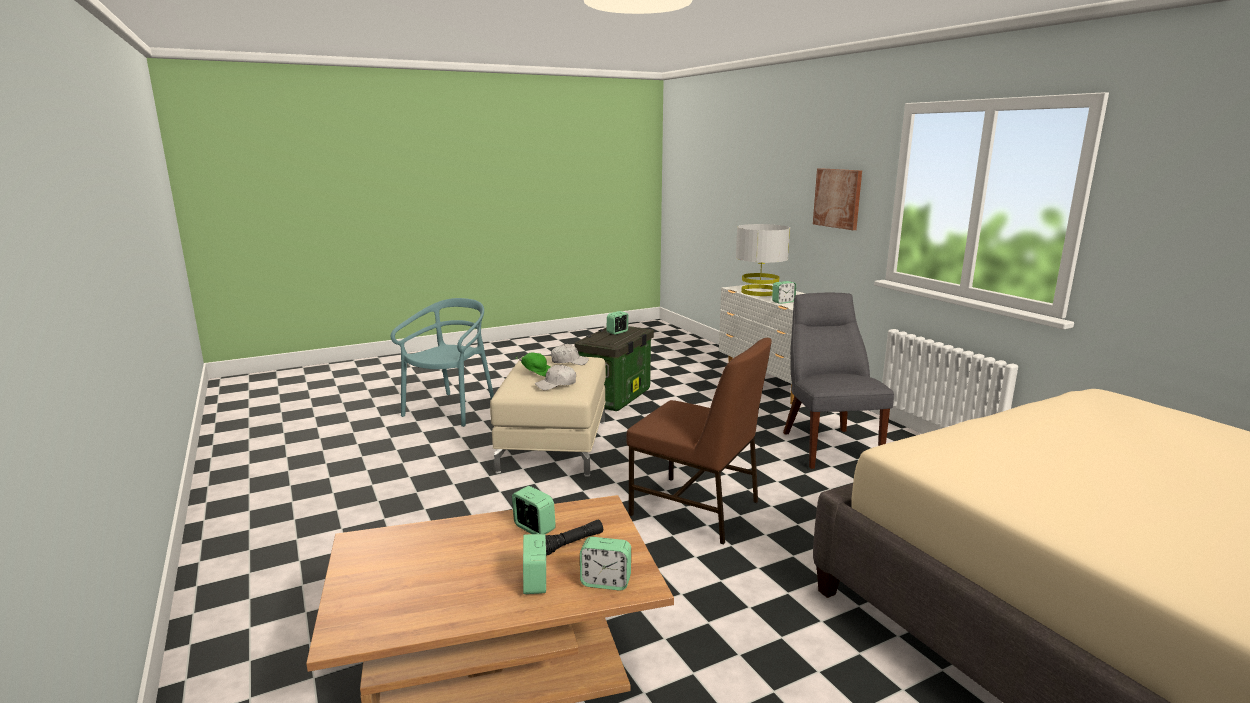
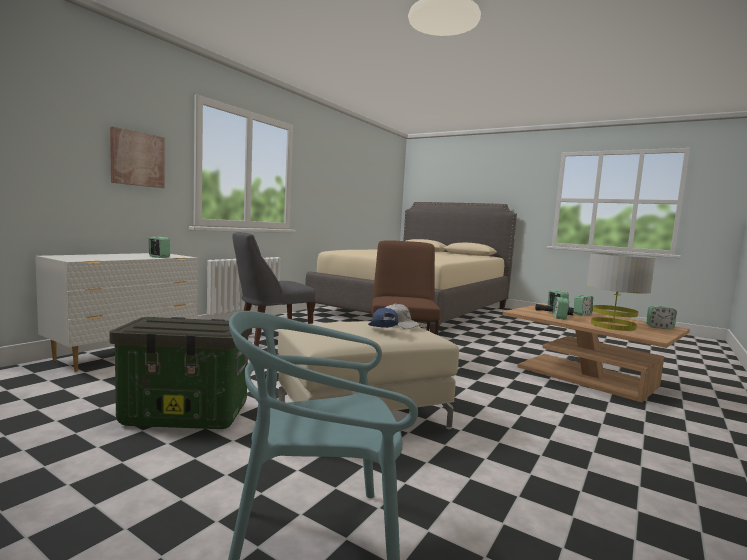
camera: 120 degrees left, 10 degrees down
green cap [516,353,550,377] -> blue cap [368,308,398,328]
white cap [551,344,589,365] -> none
alarm clock [606,311,629,335] -> alarm clock moved to [646,306,677,329]
grey table lamp [736,224,790,296] -> grey table lamp moved to [586,253,655,331]

